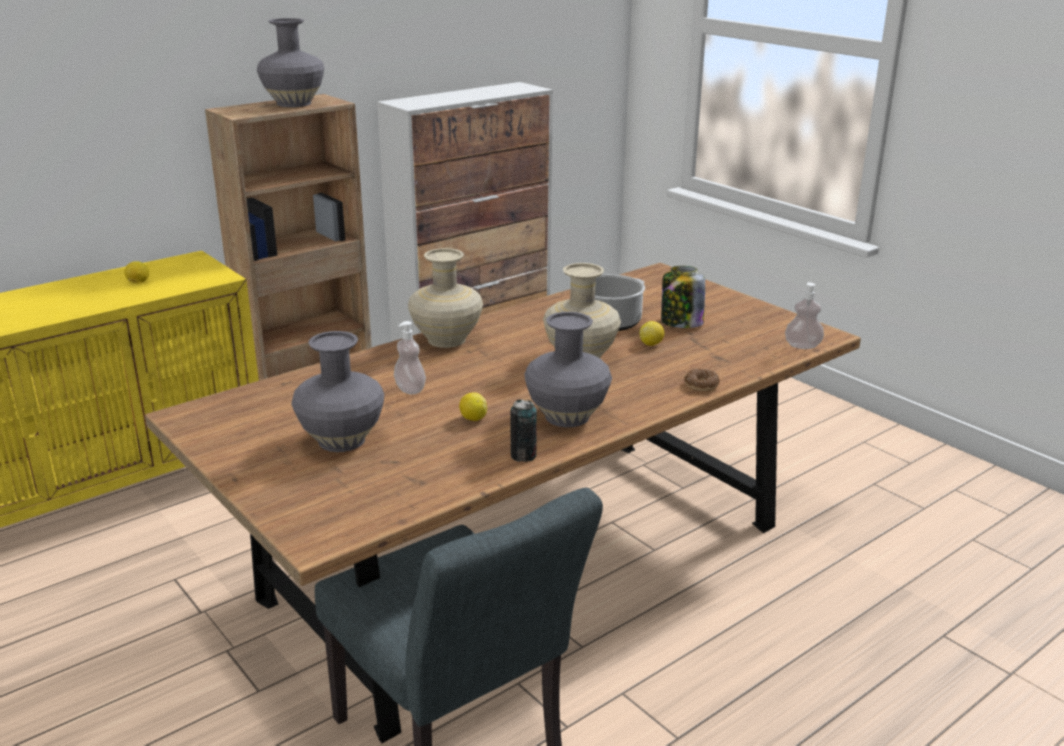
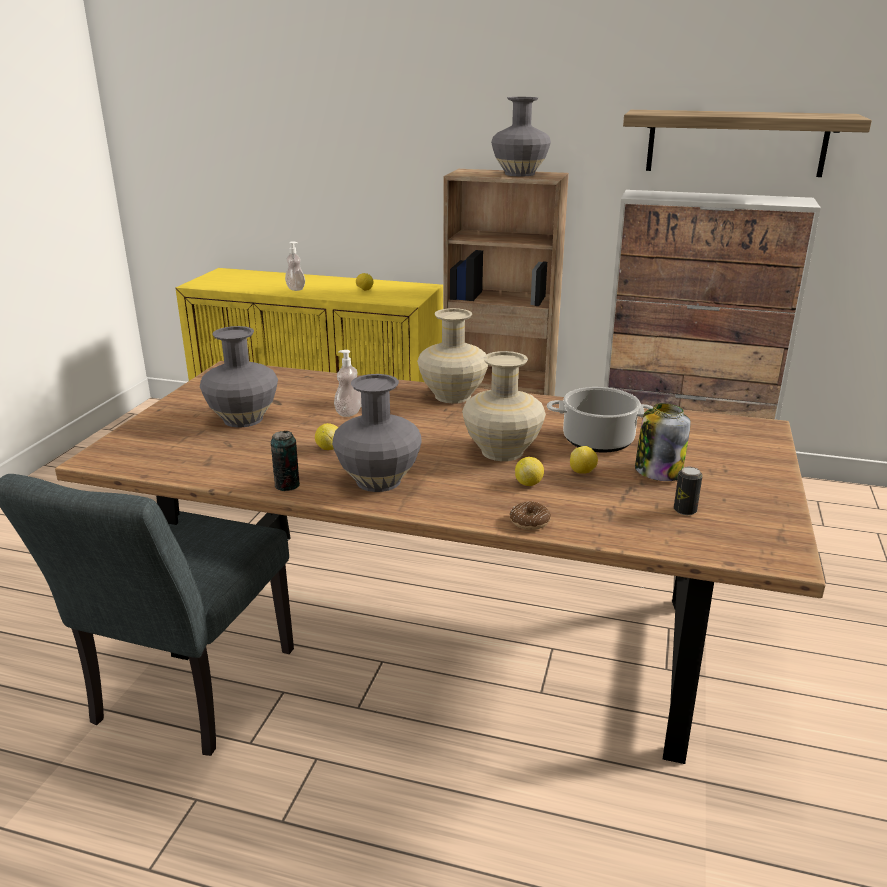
camera: 55 degrees right, 0 degrees up
soap dispenser [785,282,824,349] -> soap dispenser moved to [285,242,305,291]
none -> lemon [515,457,544,486]
none -> shelf [623,110,872,177]
none -> can [674,467,703,515]

